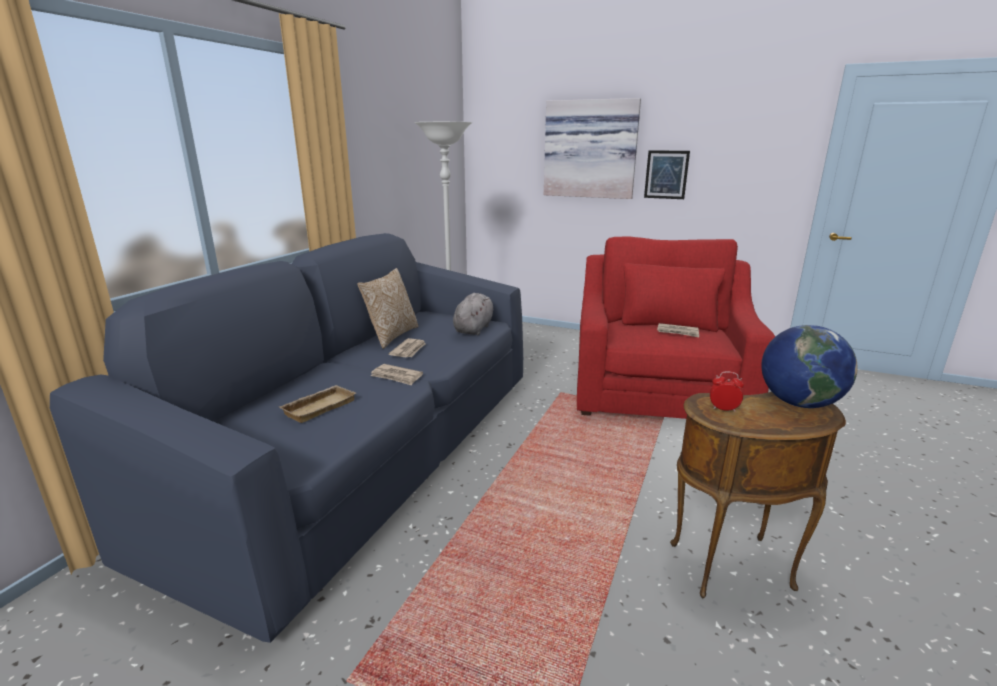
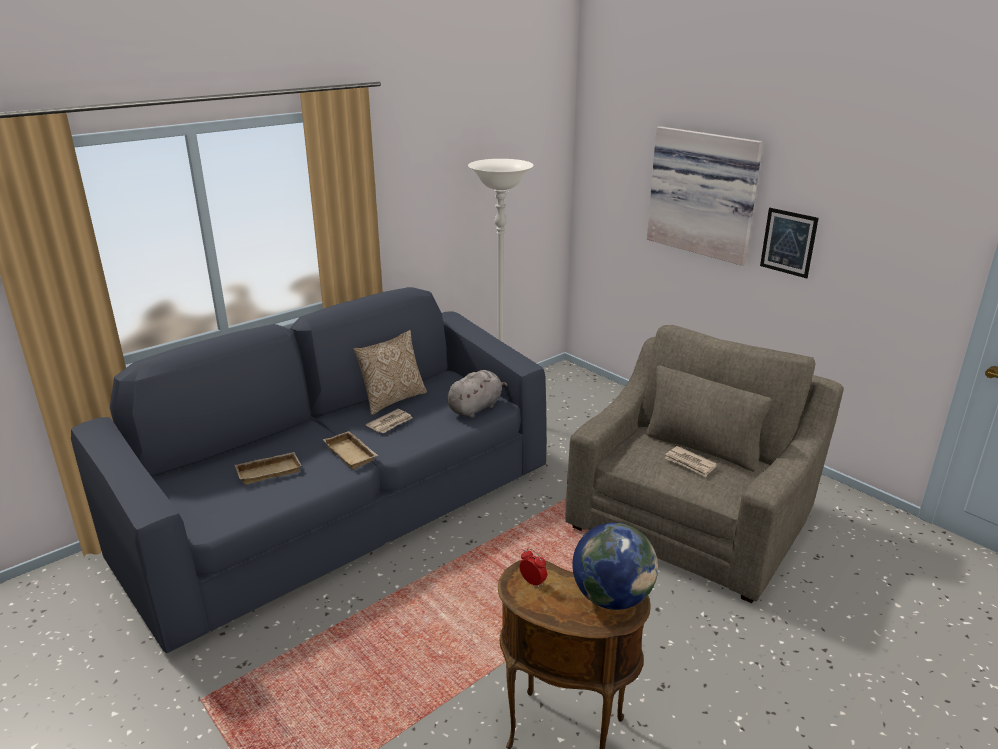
camera: 25 degrees right, 5 degrees up
newspaper [371,364,423,386] -> beige tray [323,431,378,470]
red armchair [577,236,775,419] -> grey armchair [565,325,844,603]

